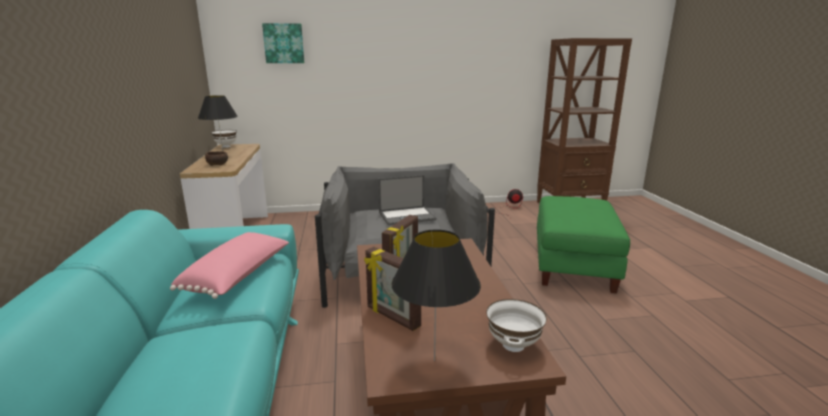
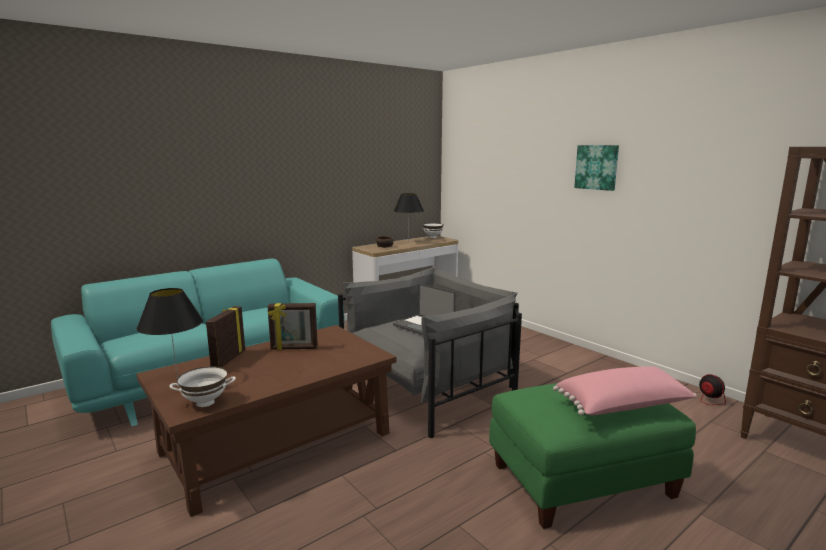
camera: 60 degrees right, 5 degrees down
pink pillow [170,232,289,299] -> pink pillow moved to [553,366,697,416]
picture [262,23,304,63] -> picture moved to [574,145,619,191]

